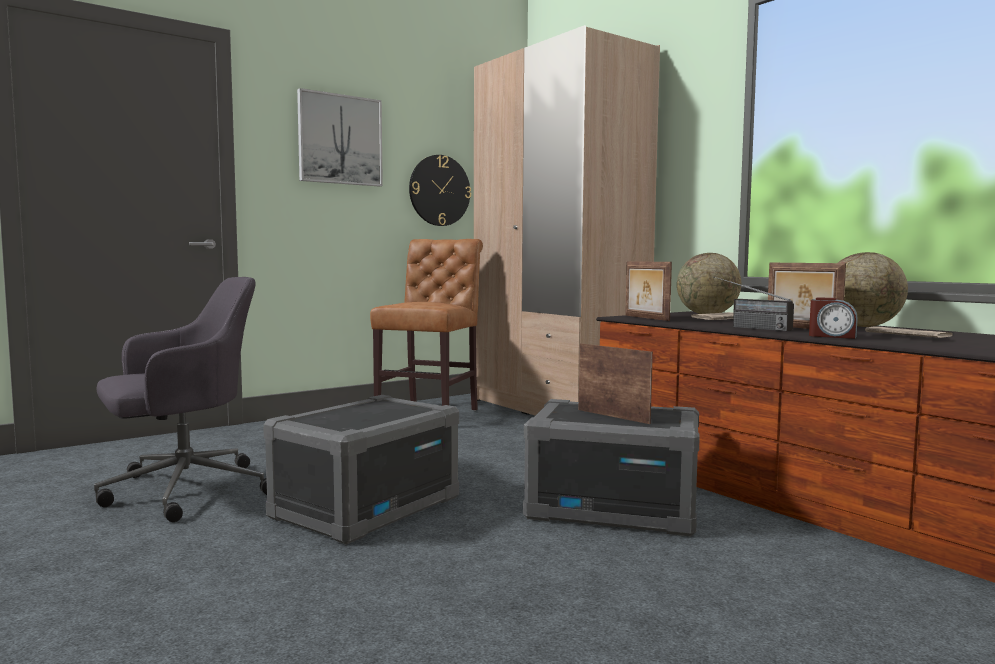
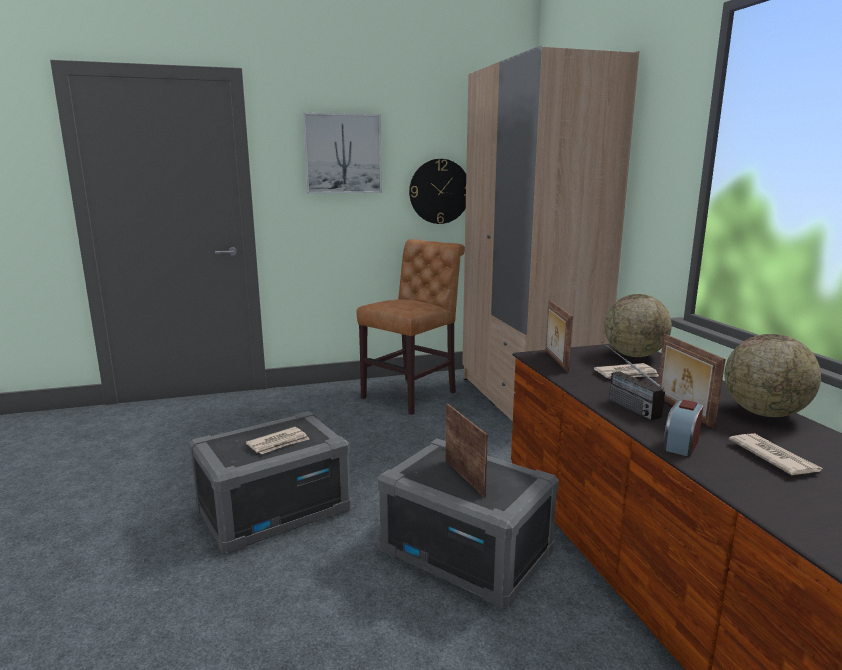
camera: 20 degrees right, 10 degrees up
grey office chair [94,277,267,522] -> none
alarm clock [809,297,858,339] -> alarm clock turned 75 degrees clockwise [663,400,703,457]
none -> newspaper [246,427,309,454]

